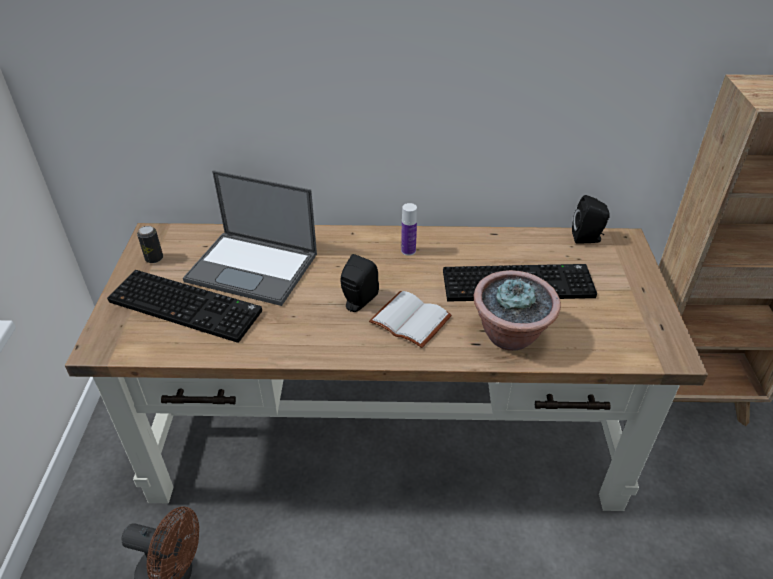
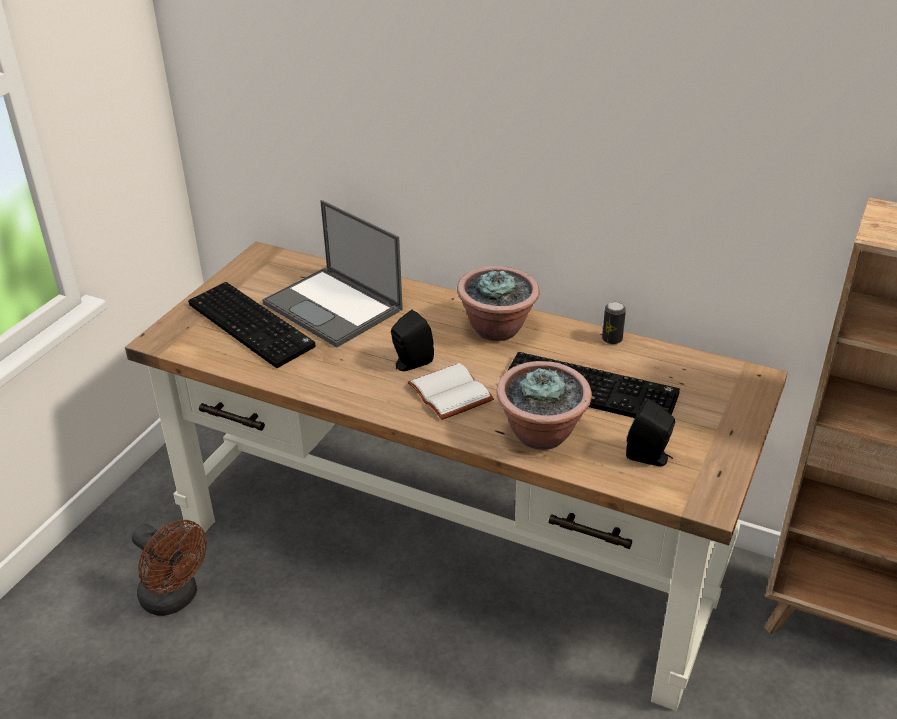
camera: 25 degrees right, 5 degrees down
can [137,226,163,263] -> can moved to [602,302,626,344]
bottle [401,203,417,256] -> potted plant [457,266,540,341]
black speaker [572,195,610,244] -> black speaker moved to [626,398,675,466]

